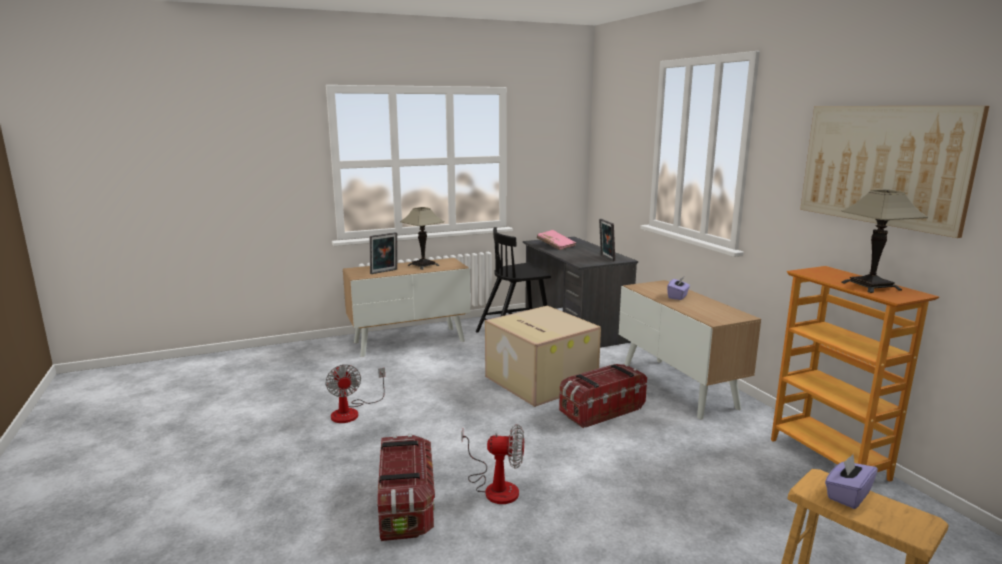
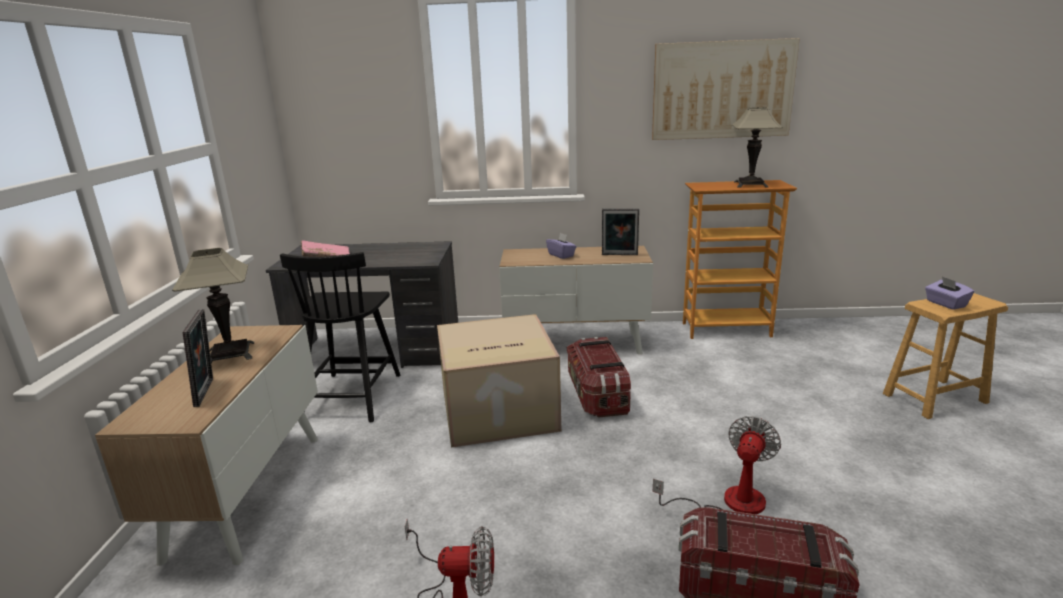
camera: 65 degrees left, 5 degrees up
picture frame [599,219,615,261] -> picture frame moved to [602,208,639,255]

